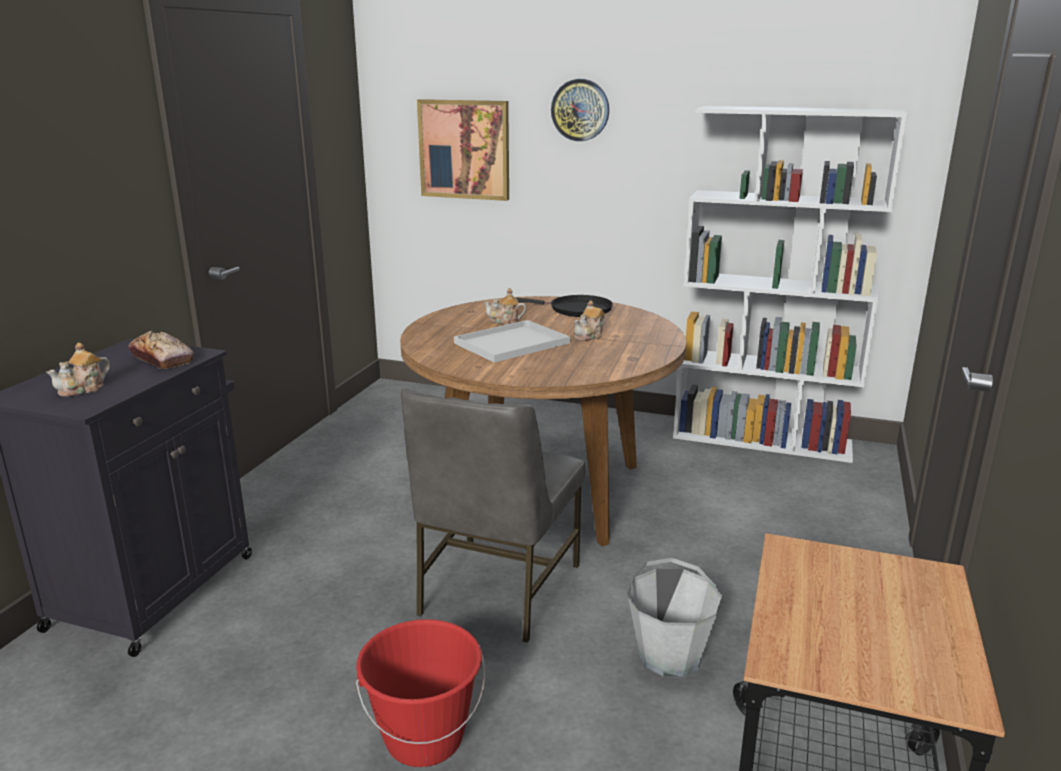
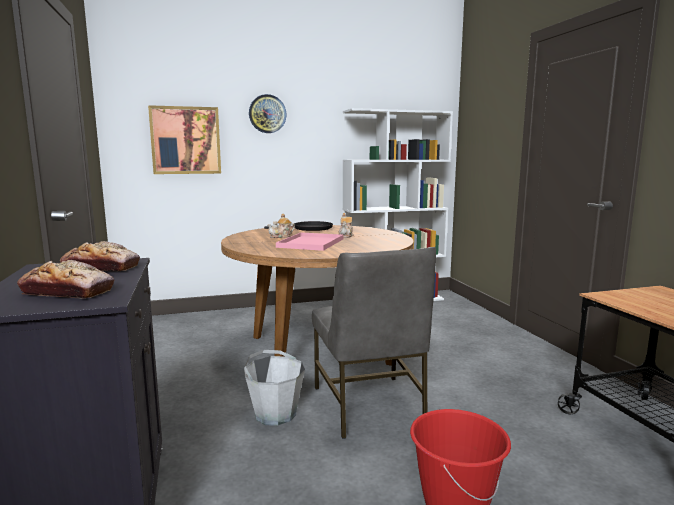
camera: 35 degrees left, 10 degrees down
teapot [46,342,110,397] -> bread [17,260,114,299]
white tray [454,320,570,363] -> pink tray [276,232,343,251]
grey bucket [627,558,722,678] -> grey bucket moved to [244,350,305,426]

